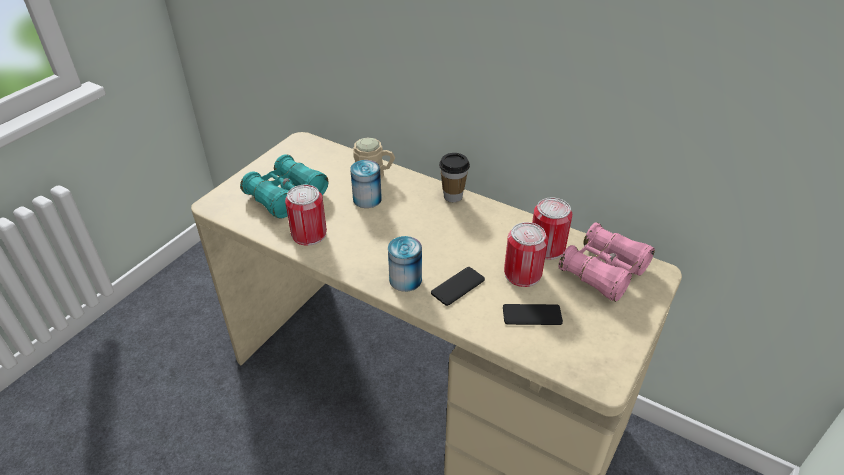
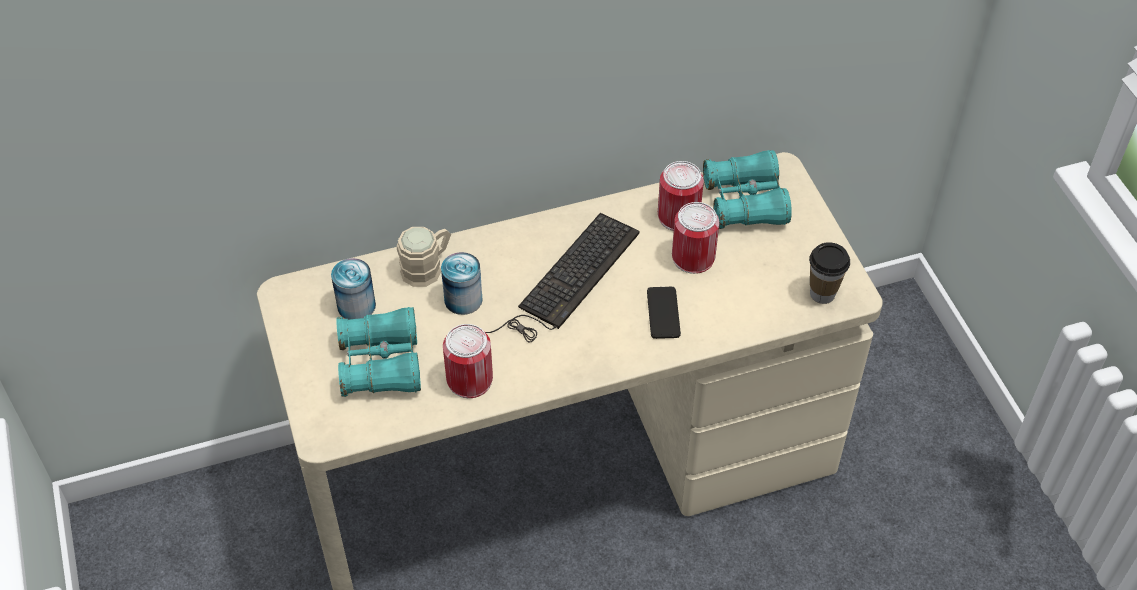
camera: 50 degrees left, 10 degrees up
can [388,236,422,292] -> can moved to [331,258,376,320]
cup [439,153,470,202] -> cup moved to [809,242,850,304]
phone [503,304,563,325] -> none
pink binoculars [558,222,655,302] -> turquoise binoculars [703,150,792,229]
none -> keyboard [485,213,639,342]

